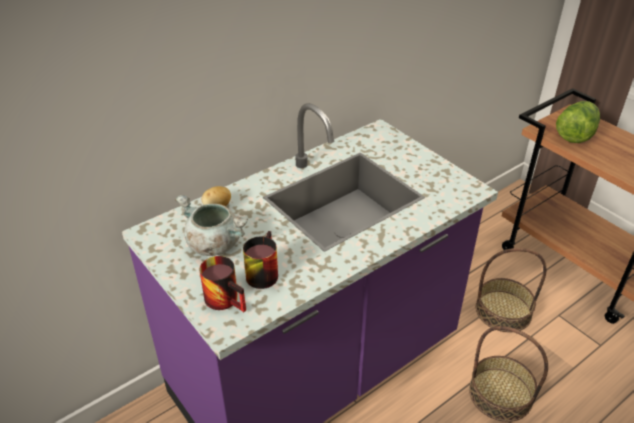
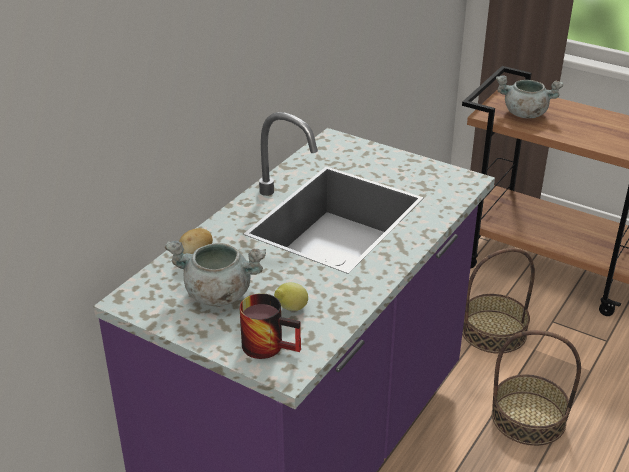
camera: 20 degrees left, 5 degrees down
mug [243,231,278,289] -> lemon [274,282,308,311]
lettuce [556,101,600,143] -> grey cooking pot [496,75,563,119]

